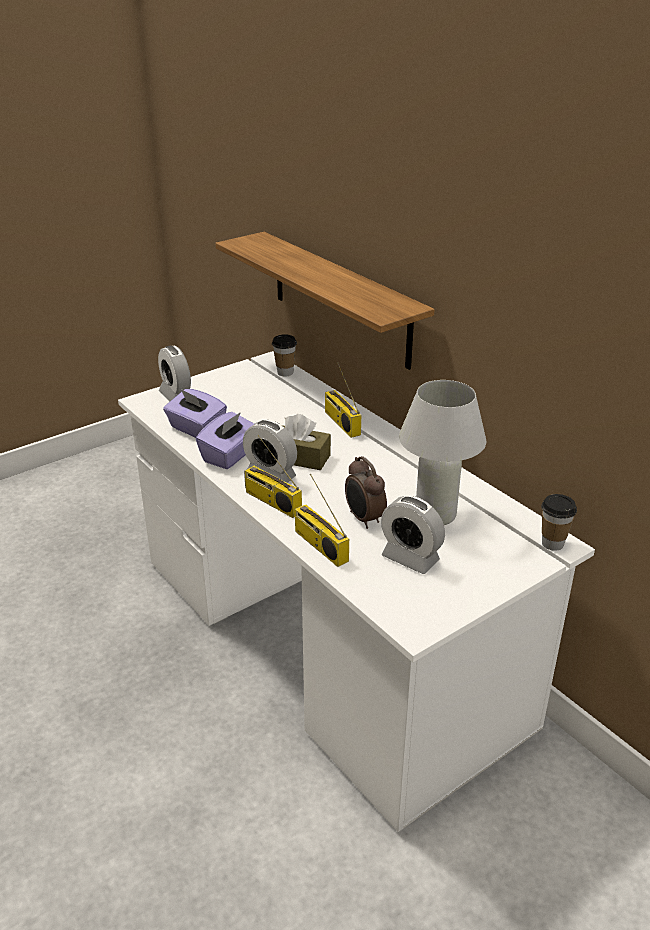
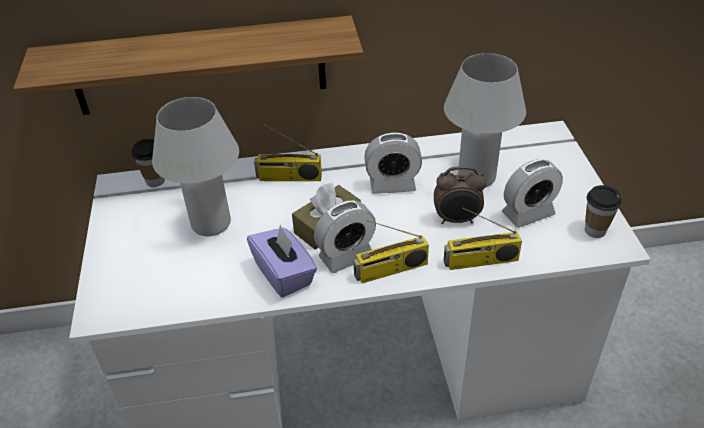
camera: 60 degrees left, 10 degrees up
alarm clock [158,345,191,402] -> alarm clock moved to [364,132,422,194]
purple tissue box [163,389,227,438] -> none
cup [541,494,577,551] -> cup moved to [585,185,622,238]
none -> white table lamp [152,97,239,236]

